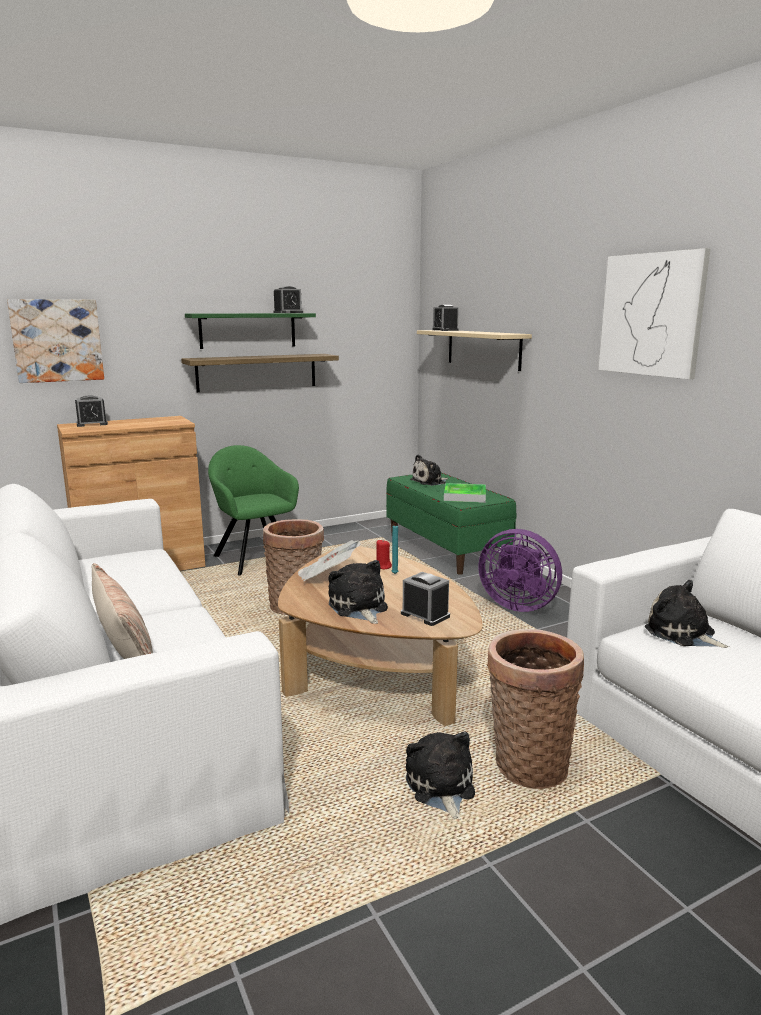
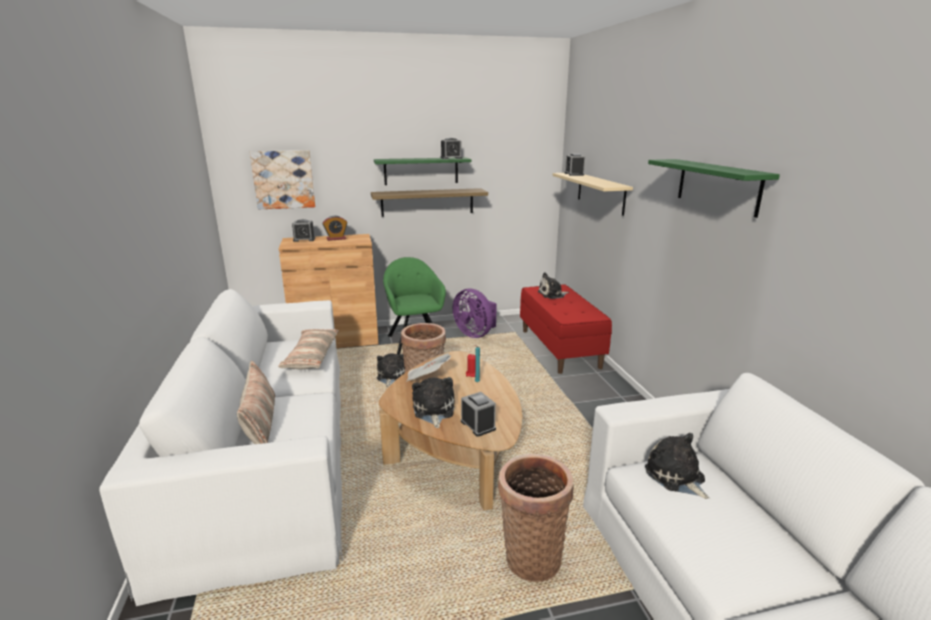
camera: 15 degrees right, 5 degrees up
green bench [386,473,516,575] -> red bench [520,284,612,374]
plush toy [406,731,475,819] -> plush toy moved to [377,353,405,387]
tray [444,483,486,503] -> none
purple fan [478,529,562,612] -> purple fan moved to [453,288,497,338]
picture [598,248,711,379] -> green shelf [648,159,780,218]
none -> pillow [278,329,339,369]
none -> alarm clock [323,216,347,241]

